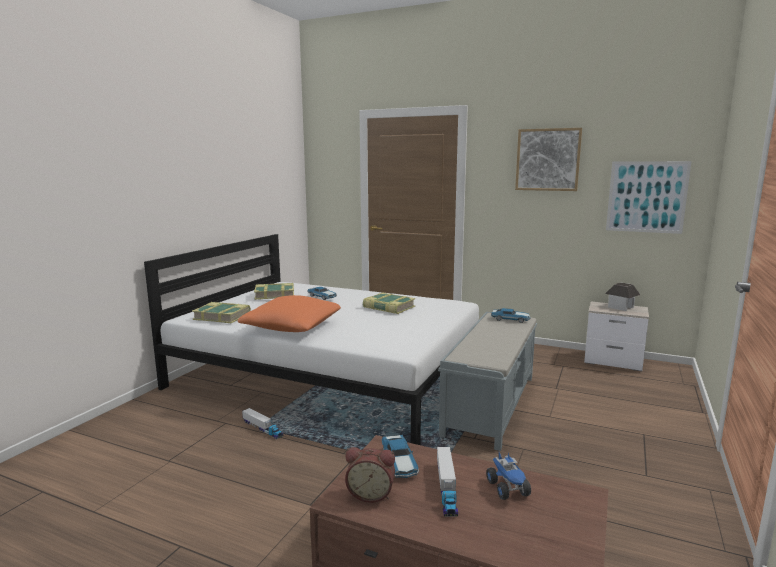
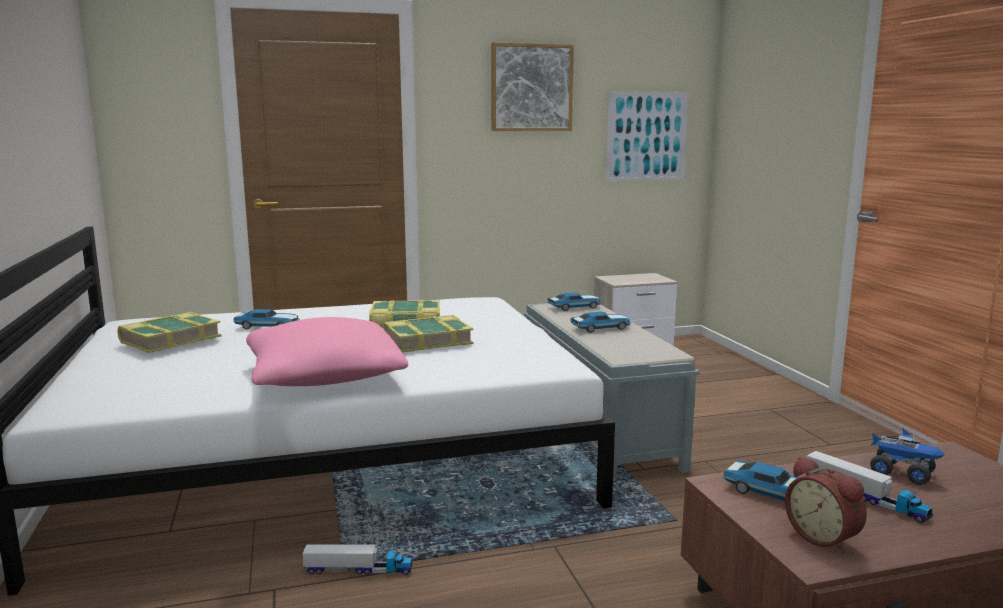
camera: 40 degrees left, 0 degrees up
book [192,302,251,323] -> book moved to [383,315,474,352]
orange pillow [238,295,341,332] -> pink pillow [246,317,408,386]
alarm clock [345,447,395,503] -> alarm clock turned 90 degrees clockwise [785,456,867,553]
toy house [605,282,640,311] -> none
none -> toy car [570,312,631,333]

